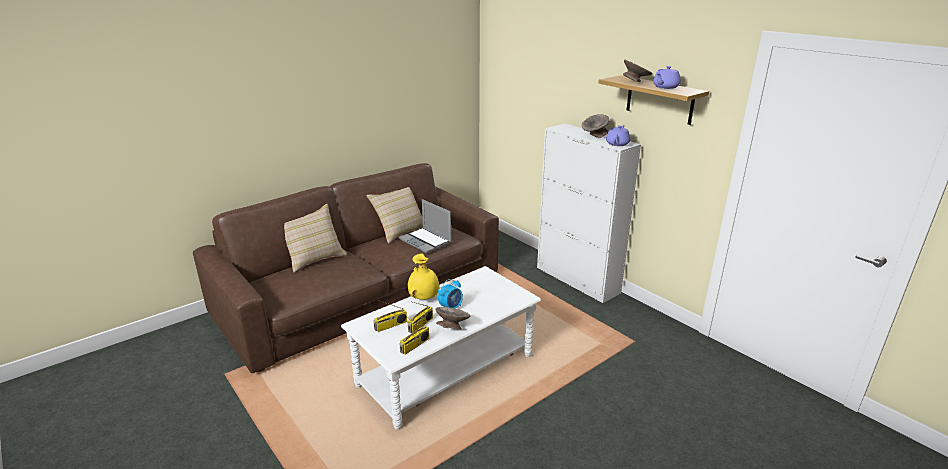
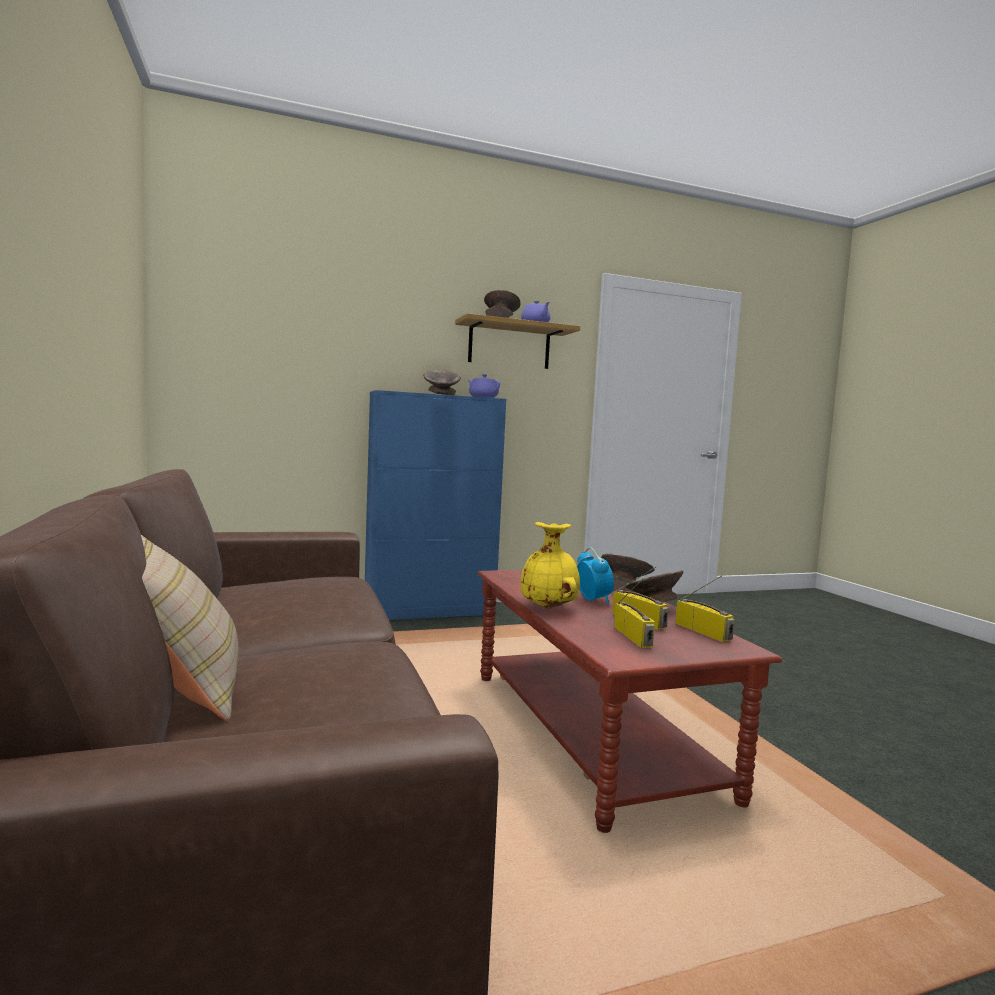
camera: 70 degrees left, 20 degrees down
white coffee table [341,266,541,430] -> brown coffee table [477,570,782,833]
beige pillow [366,187,423,244] -> none
laptop [399,199,452,253] -> none
white cabinet [537,124,641,303] -> blue cabinet [365,390,506,620]
none -> grey bowl [601,554,655,586]

